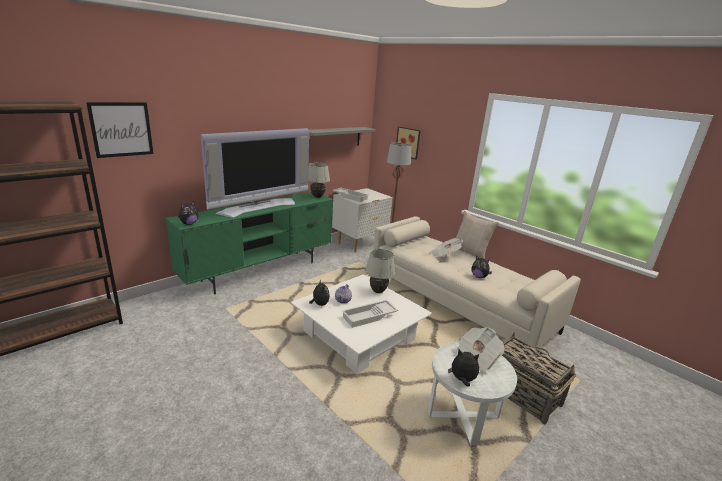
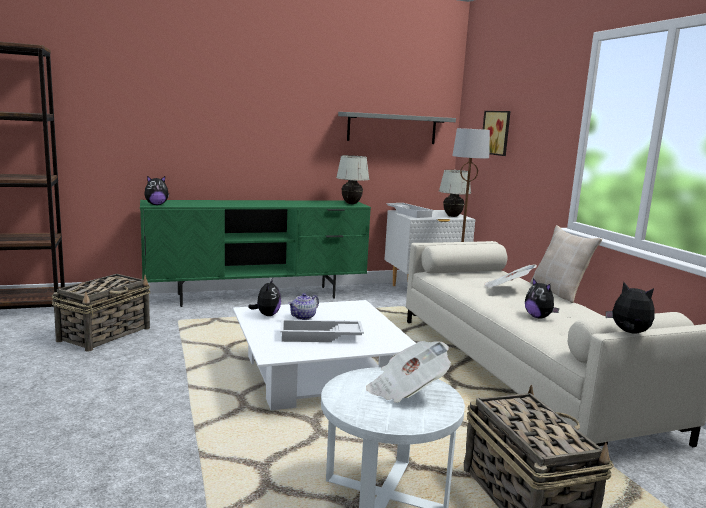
camera: 25 degrees right, 10 degrees down
picture [86,102,153,158] -> none
television [200,128,309,218] -> none
white table lamp [365,249,395,293] -> white table lamp moved to [439,170,471,217]
plush toy [448,349,479,386] -> plush toy moved to [606,282,655,334]
none -> basket [52,274,150,352]

